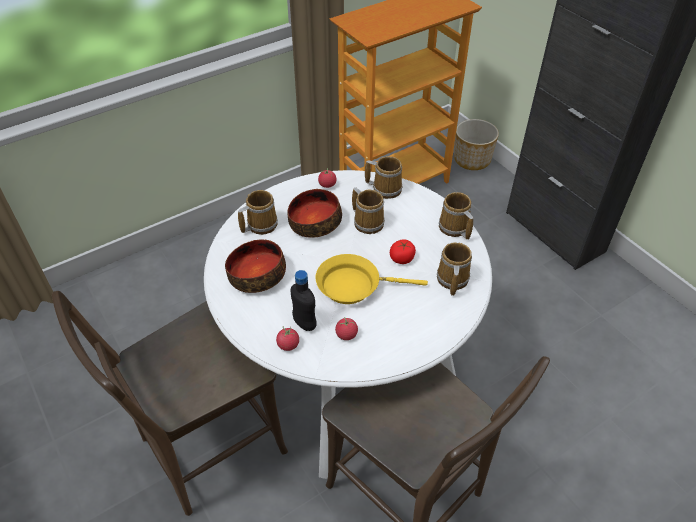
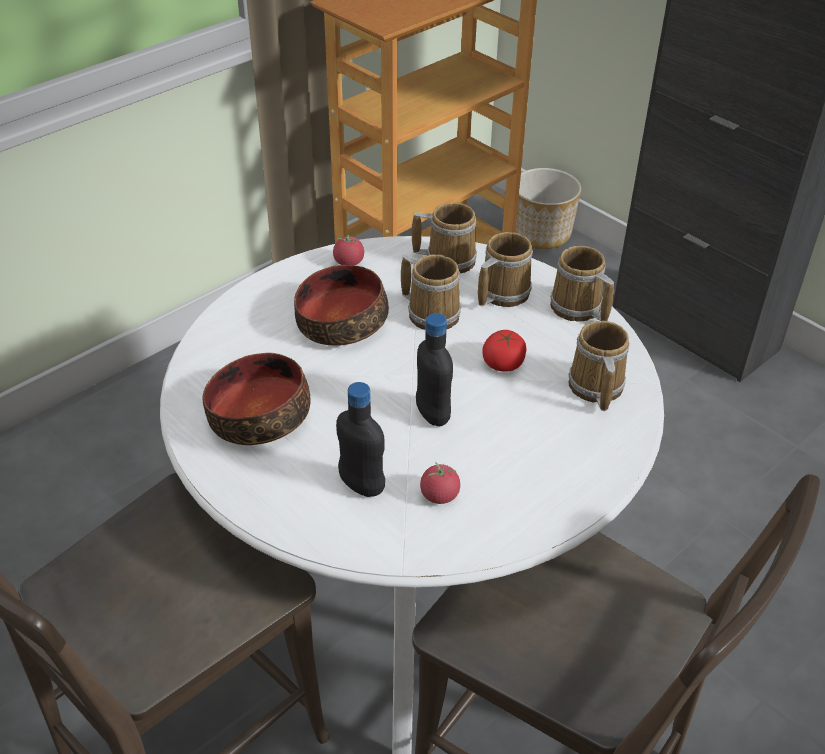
camera: 10 degrees left, 5 degrees down
mug [238,190,278,235] -> mug moved to [478,232,533,307]
tomato [276,327,299,351] -> none
yellow frying pan [316,254,428,304] -> black bottle [416,313,453,426]

